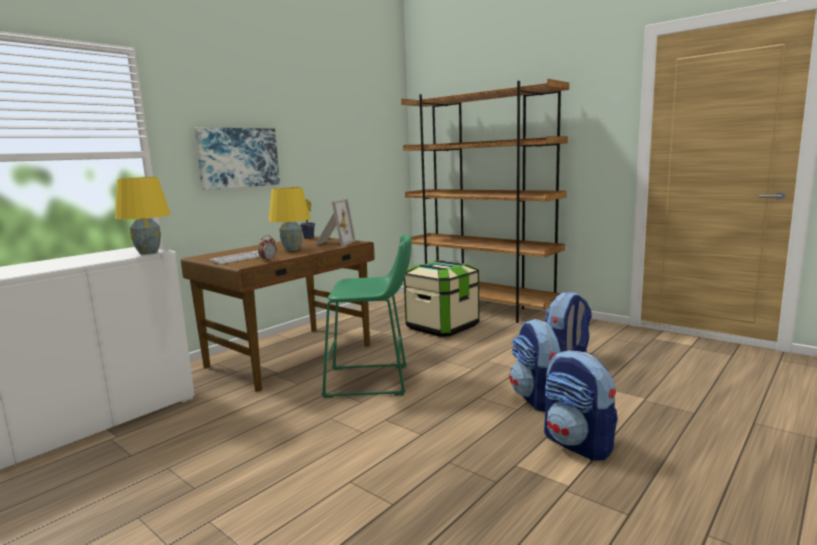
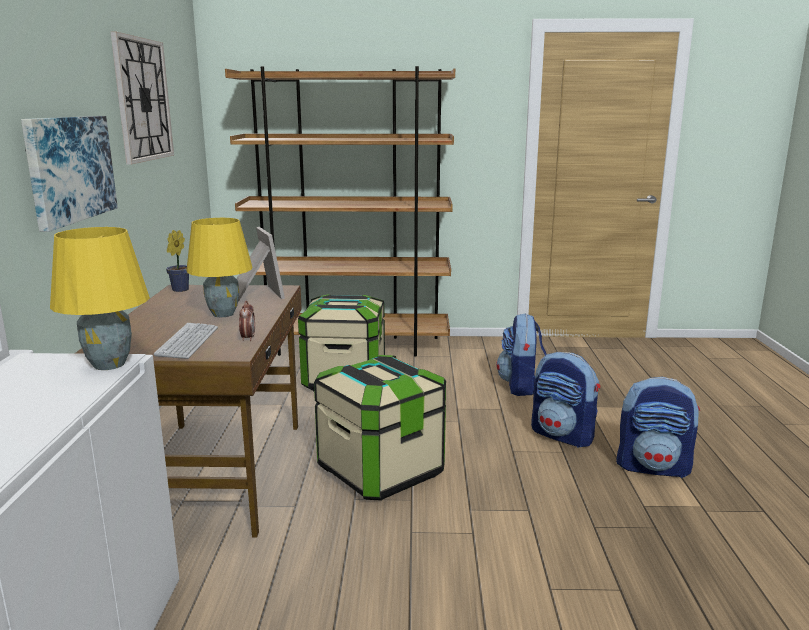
camera: 40 degrees left, 5 degrees up
green stool [321,234,412,398] -> storage box [314,355,446,501]
none -> wall clock [111,32,174,164]

